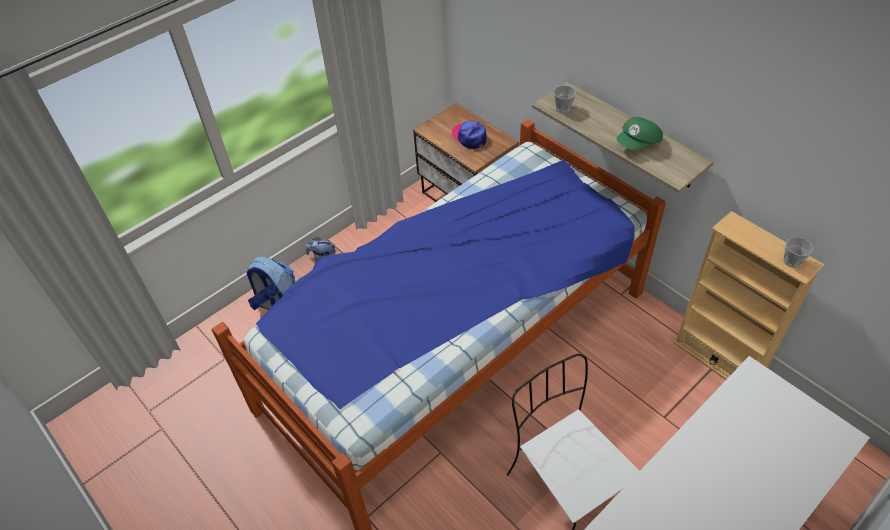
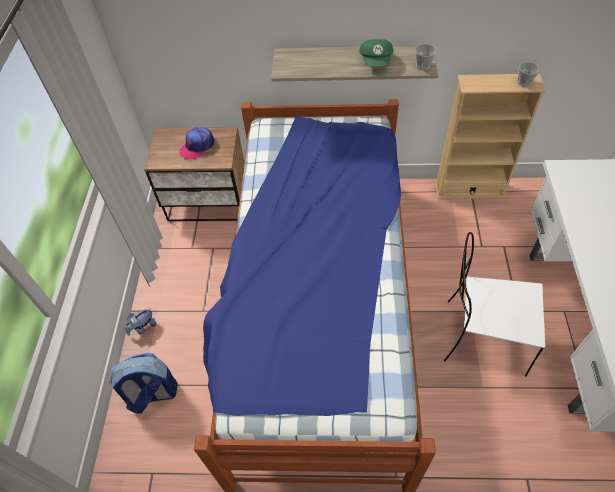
camera: 45 degrees left, 5 degrees up
cap [451,121,487,149] -> cap turned 60 degrees counterclockwise [179,127,214,160]
cup [553,85,576,113] -> cup moved to [415,44,436,70]

